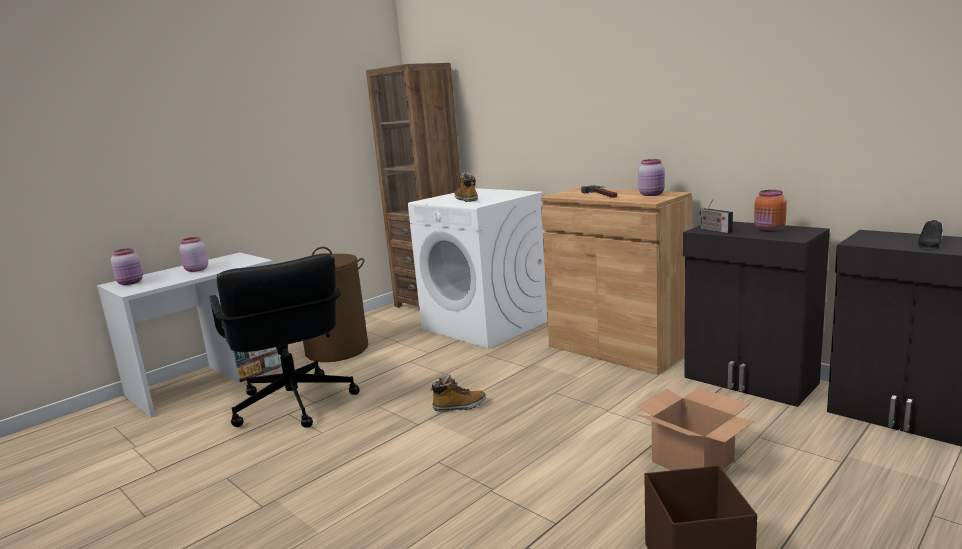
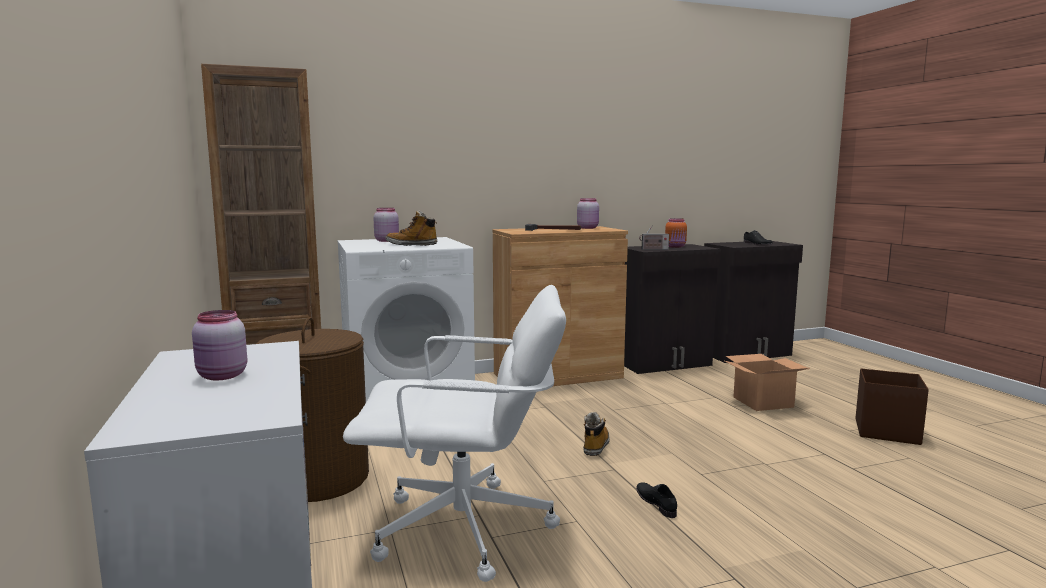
camera: 65 degrees left, 5 degrees down
pink jar [111,248,143,285] -> pink jar moved to [374,208,399,242]
black office chair [210,253,360,428] -> white office chair [343,285,566,582]
none -> black shoe [636,482,677,518]

